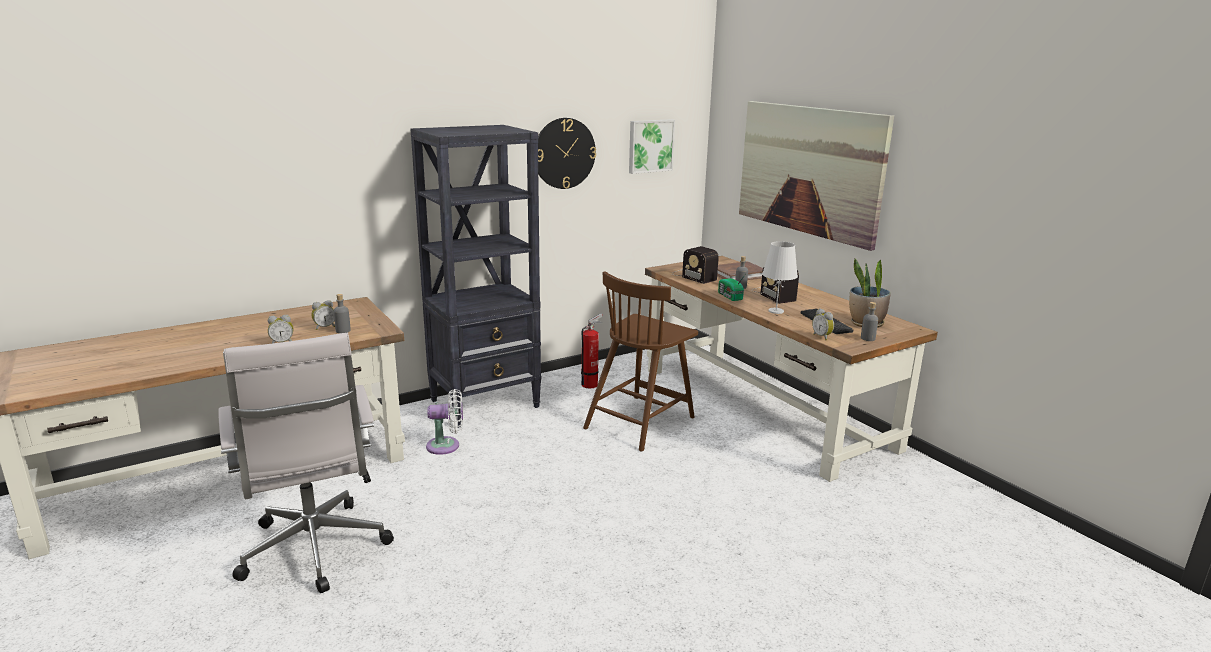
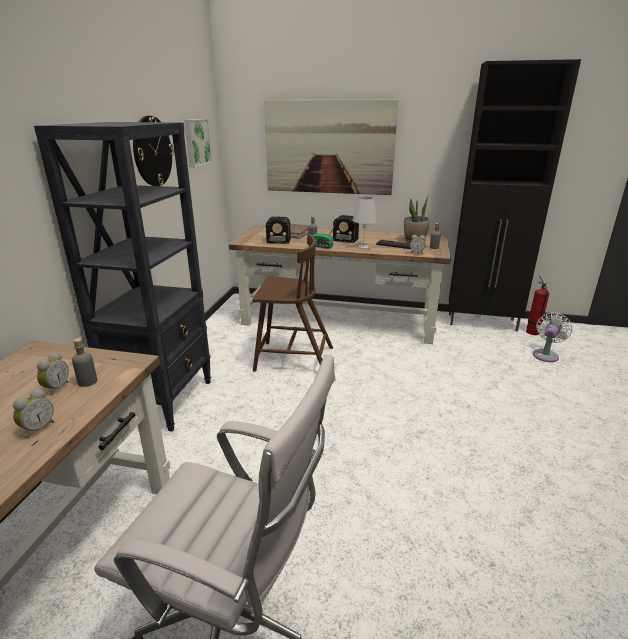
camera: 45 degrees left, 5 degrees up
white fan [426,389,463,455] -> white fan moved to [533,312,572,362]
fire extinguisher [581,313,603,388] -> fire extinguisher moved to [526,275,550,335]
brown chair [583,271,698,451] -> brown chair turned 75 degrees counterclockwise [253,234,333,372]
none -> black cabinet [449,59,581,331]

